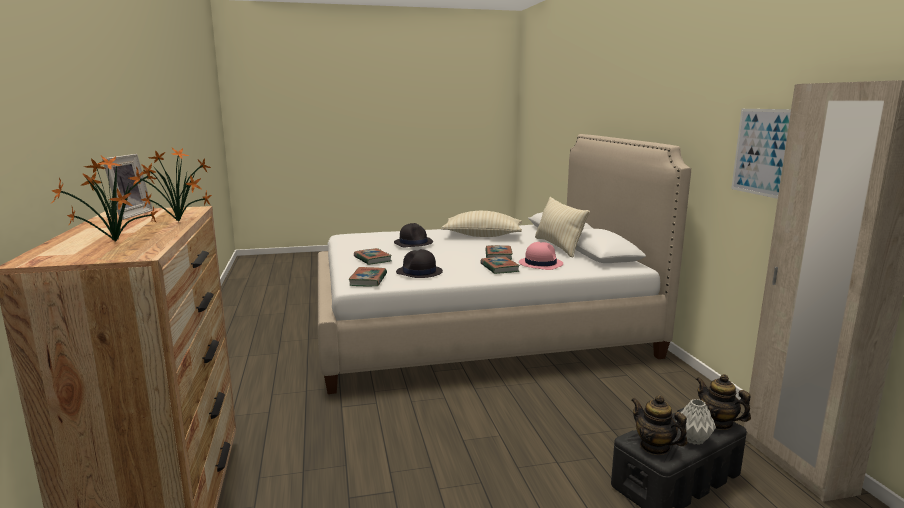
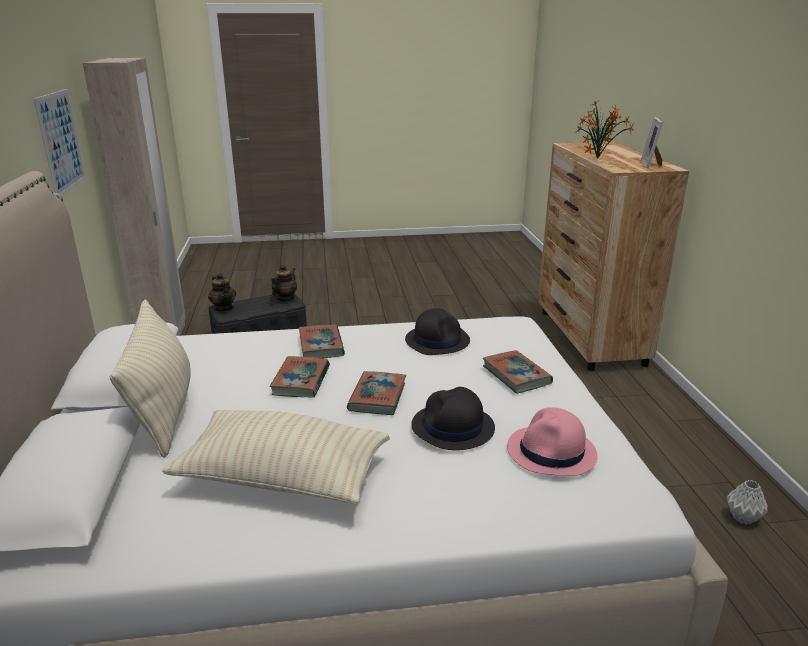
camera: 175 degrees left, 10 degrees up
book [348,267,387,286] -> book moved to [347,371,406,415]
pink hat [519,242,563,270] -> pink hat moved to [507,407,598,476]
teapot [631,395,688,455] -> teapot turned 120 degrees counterclockwise [271,264,297,301]
grey vase [676,399,716,445] -> grey vase moved to [727,480,768,525]

